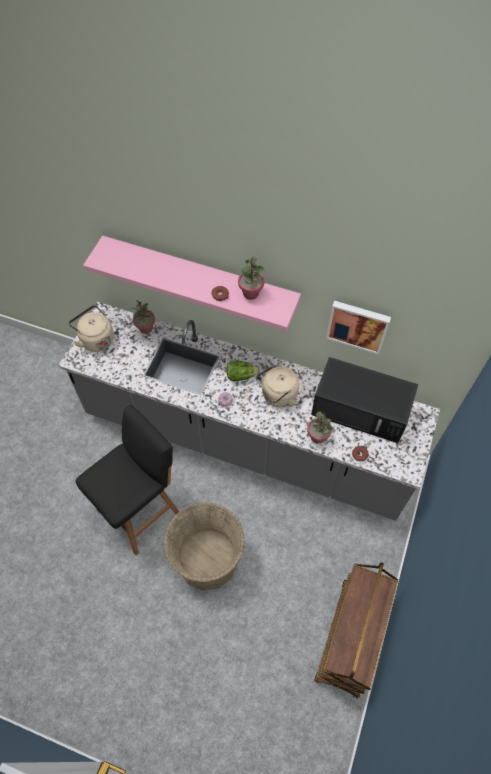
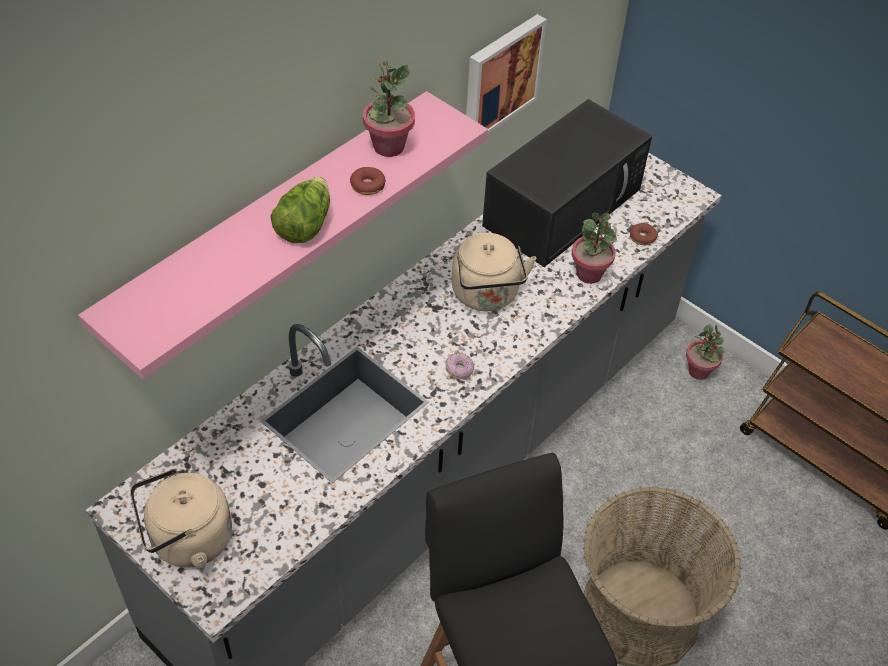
camera: 70 degrees left, 10 degrees down
potted plant [132,300,155,334] -> potted plant moved to [686,324,725,380]
lettuce [226,361,260,381] -> lettuce moved to [271,176,330,244]

